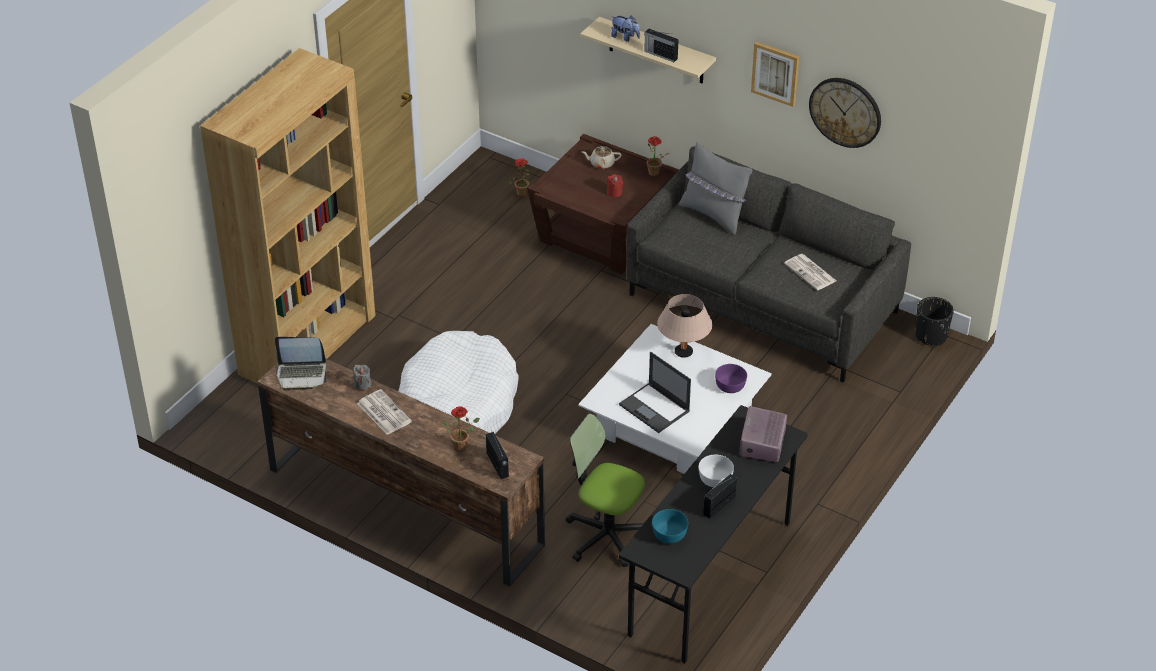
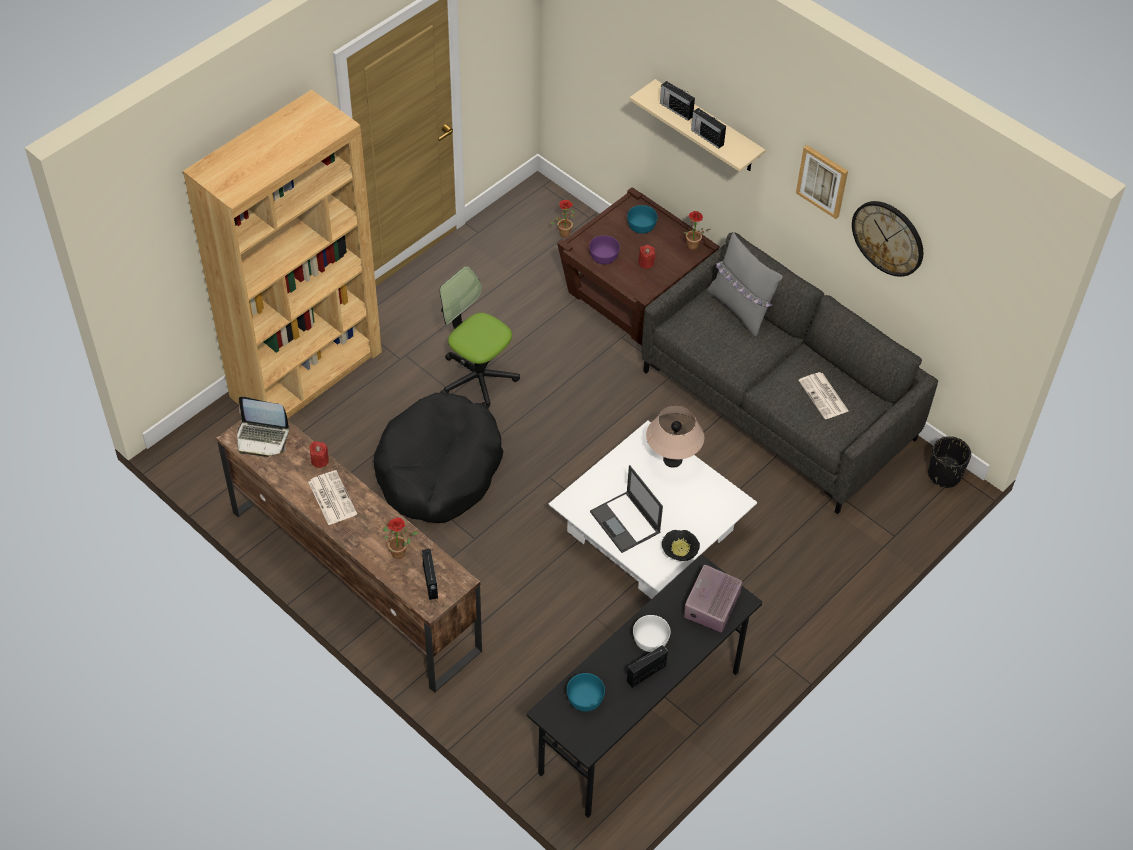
camera: 10 degrees right, 10 degrees up
grey candle [353,365,371,391] -> red candle [309,441,329,468]
white dog bed [398,331,519,433] -> black dog bed [373,393,503,523]
office chair [566,413,645,567] -> office chair moved to [440,266,520,408]
beige teapot [582,146,621,169] -> turquoise bowl [627,205,658,234]
plush toy [611,15,640,42] -> radio [660,81,695,121]
purple bowl [715,364,747,393] -> purple bowl moved to [589,235,620,264]
none -> black bowl [662,530,700,561]

